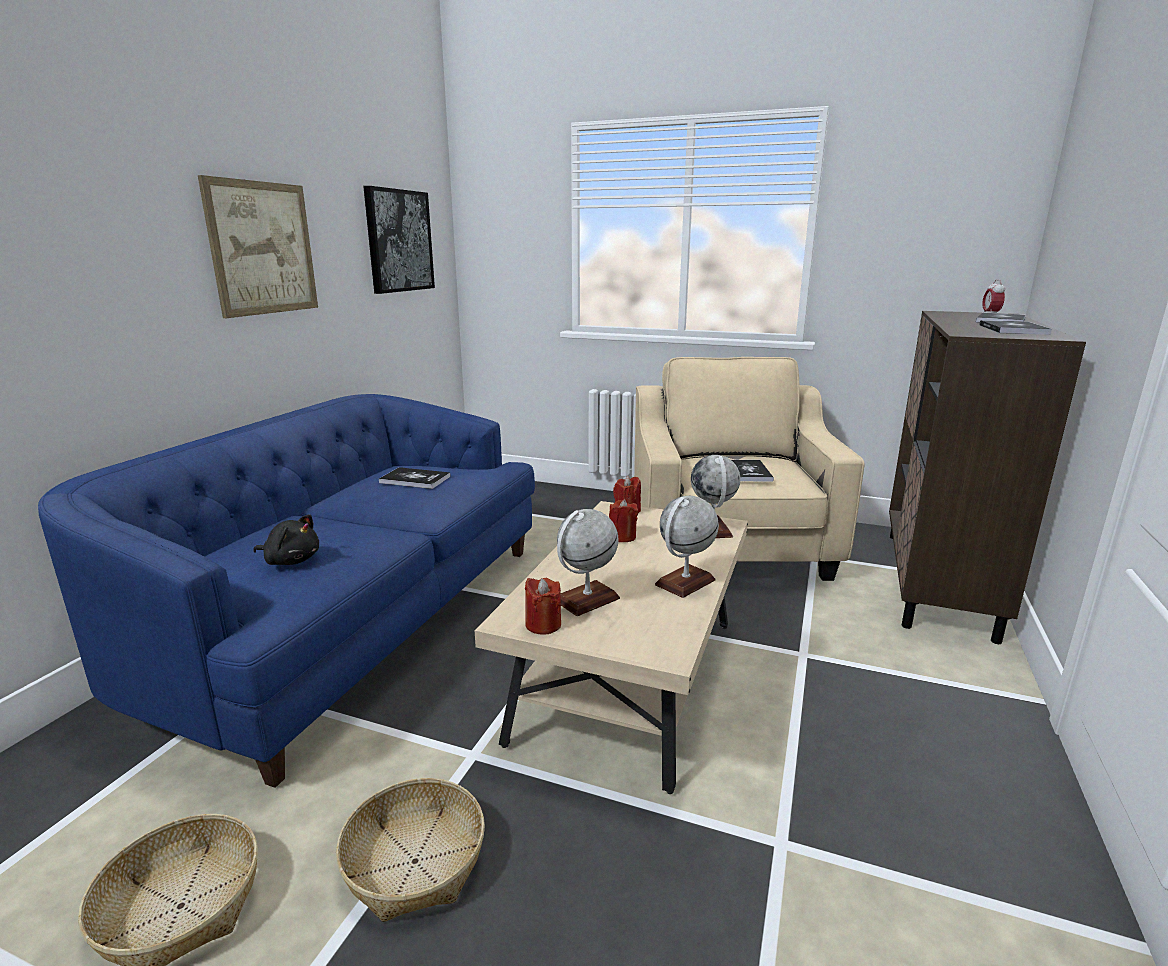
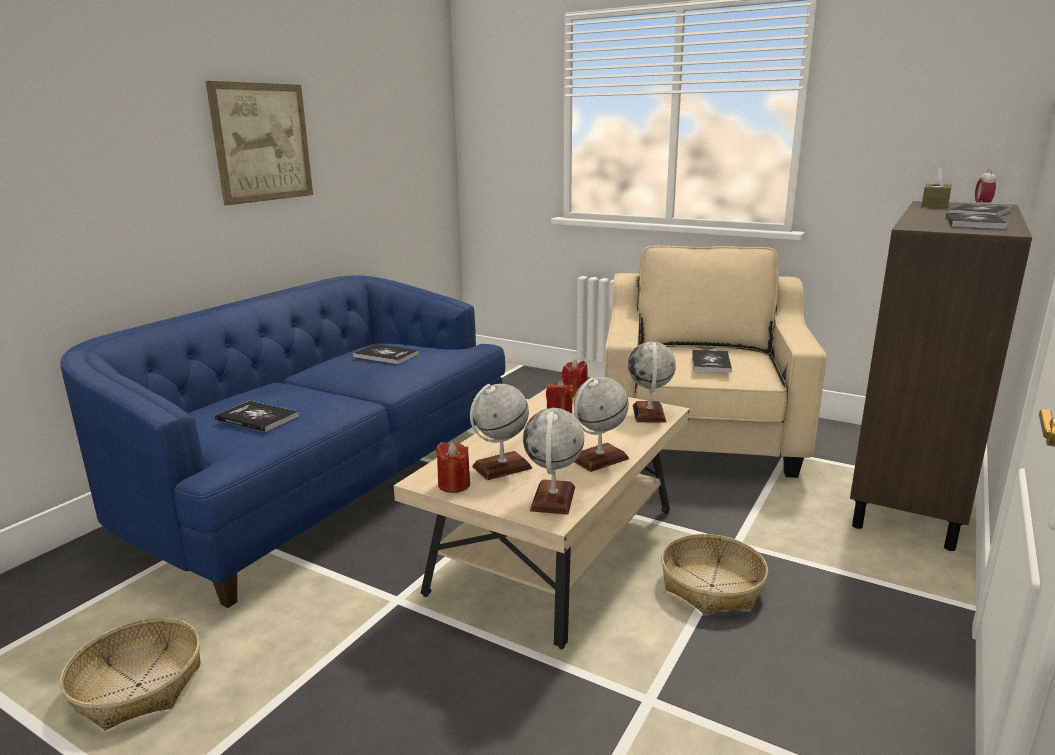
camera: 10 degrees right, 0 degrees up
black plush toy [253,514,319,565] -> book [215,401,299,432]
basket [336,778,485,922] -> basket moved to [661,534,768,614]
picture [363,186,435,294] -> none
none -> globe [523,408,584,515]
none -> brown tissue box [921,167,951,208]

